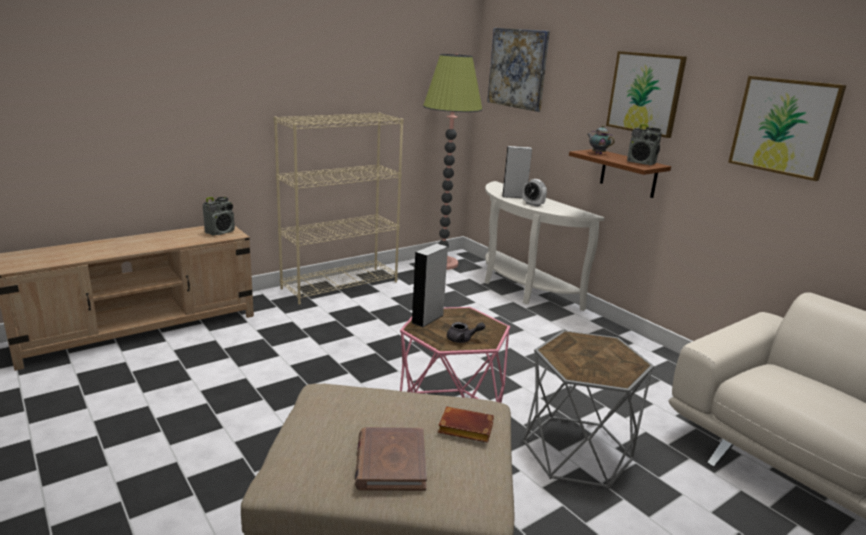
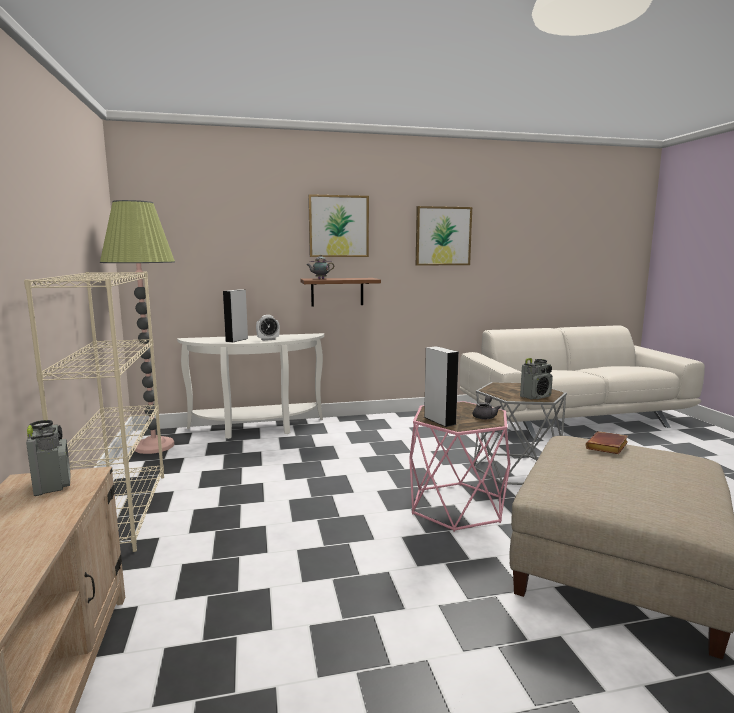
camera: 65 degrees left, 10 degrees down
brown book [355,427,427,491] -> none
picture [487,28,550,112] -> none
radio [627,124,662,165] -> radio moved to [520,358,553,400]

